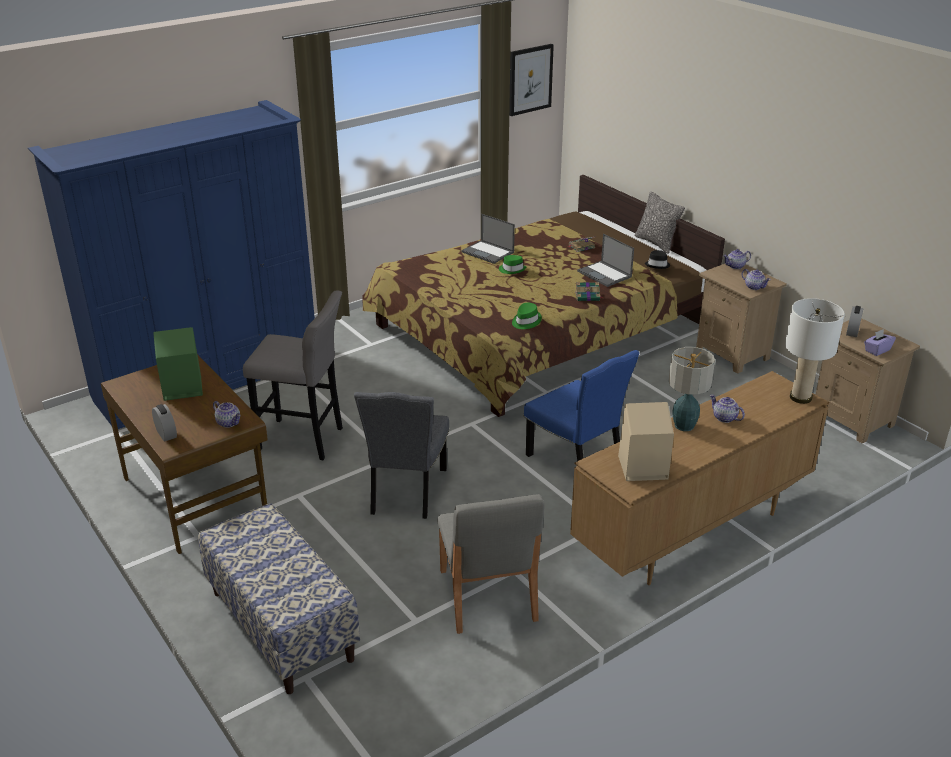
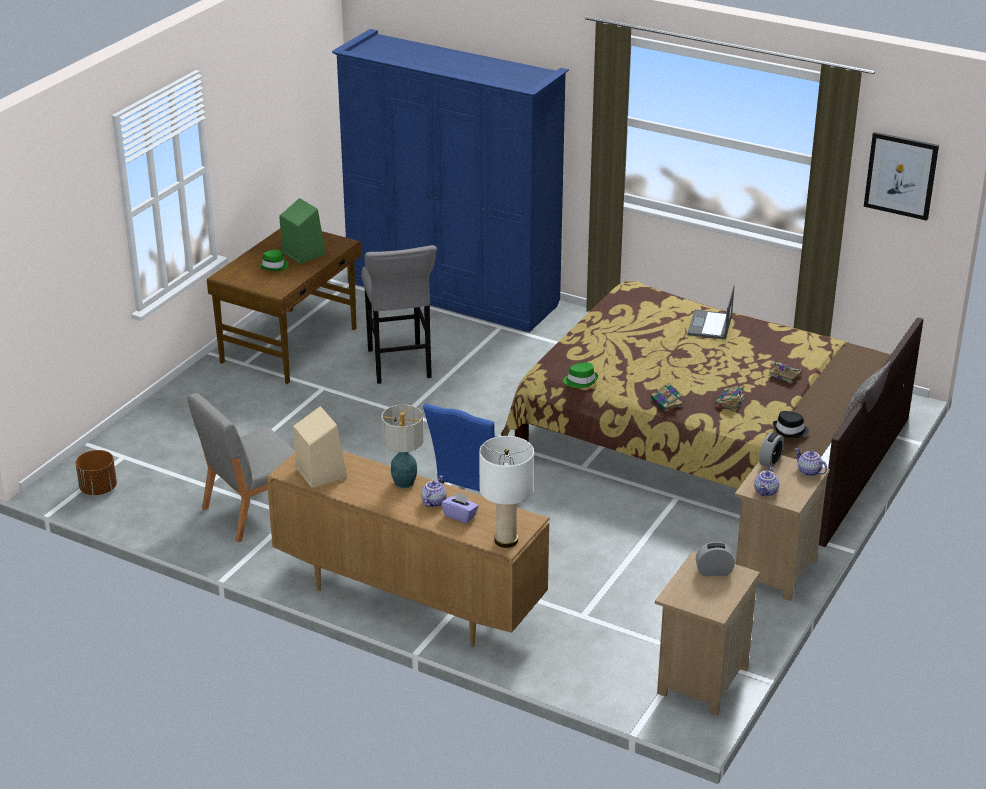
camera: 65 degrees right, 0 degrees up
alarm clock [152,404,177,442] -> alarm clock moved to [759,432,784,468]
bench [198,503,360,694] -> none
teapot [213,401,241,428] -> none
grey chair [354,392,449,519] -> none
green hat [499,255,526,274] -> green hat moved to [259,250,289,271]
laptop [577,234,634,287] -> book [715,385,745,411]
purple tissue box [864,329,896,356] -> purple tissue box moved to [441,492,479,523]
none -> brown planter [76,450,117,495]

